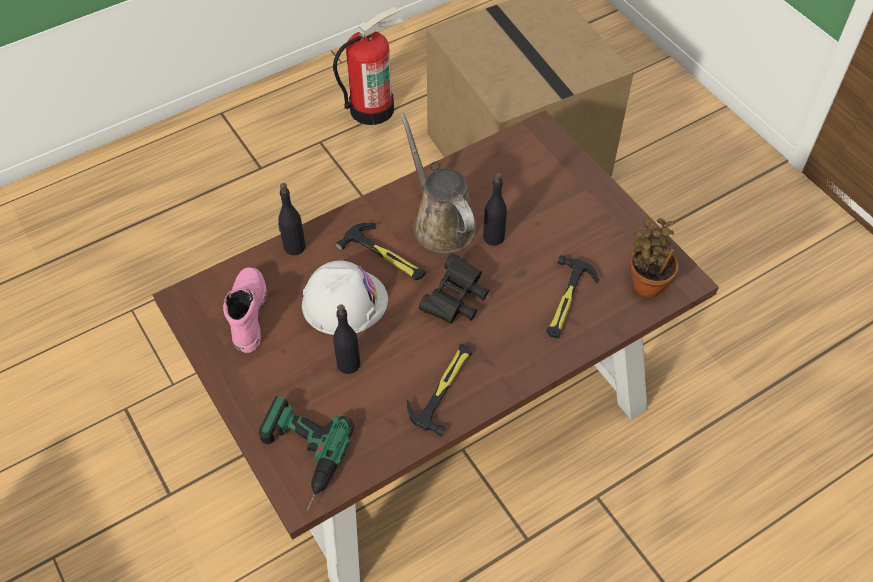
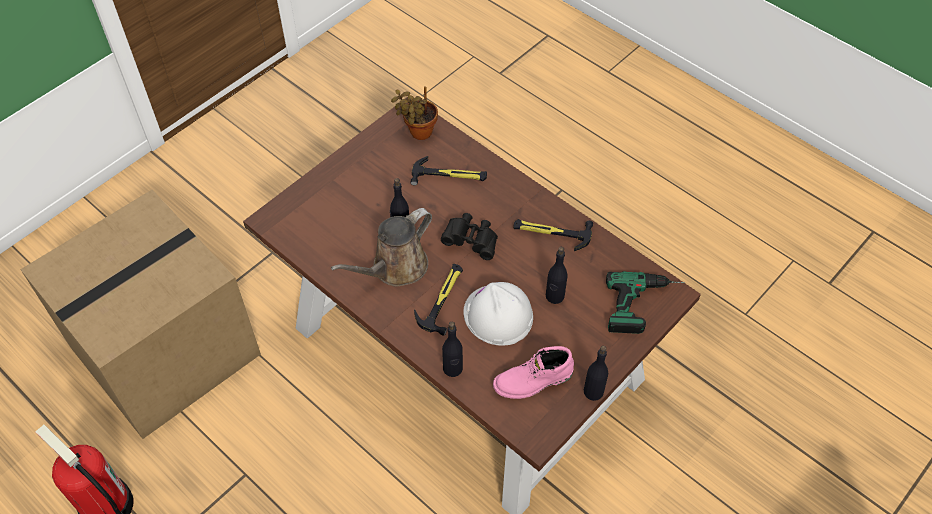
camera: 105 degrees left, 0 degrees up
none -> black bottle [584,346,608,401]

